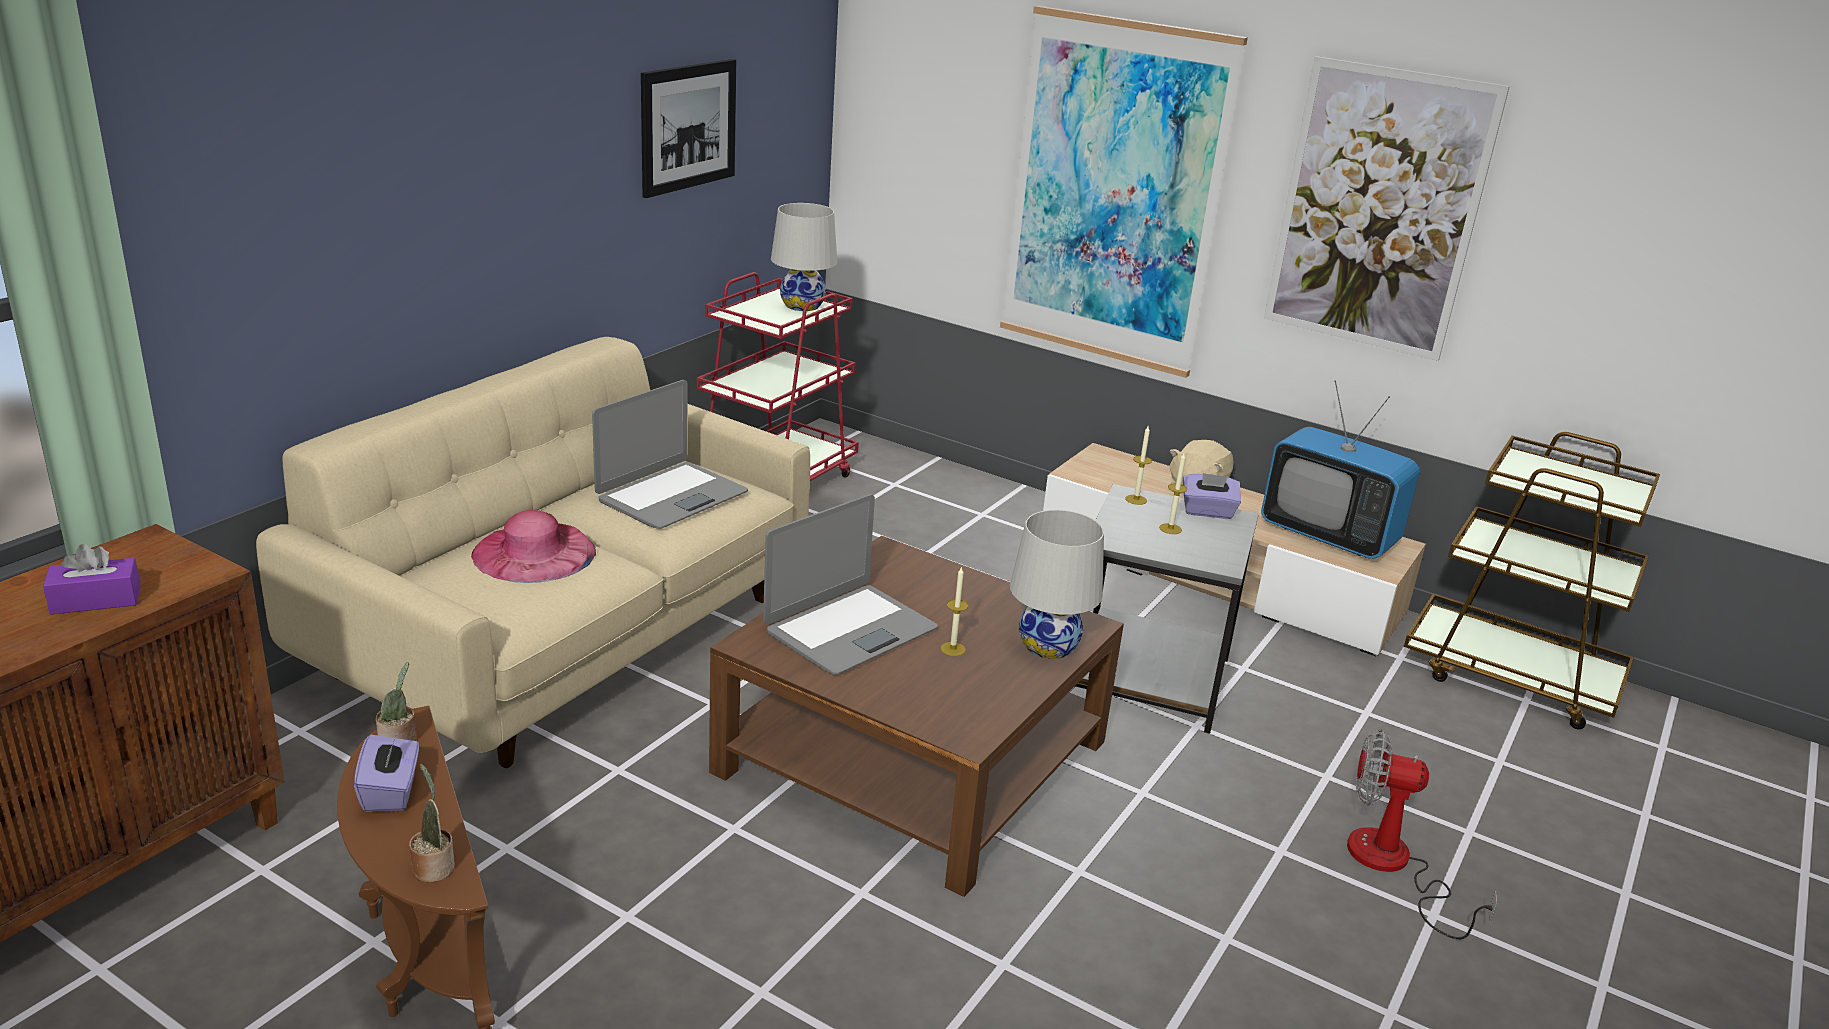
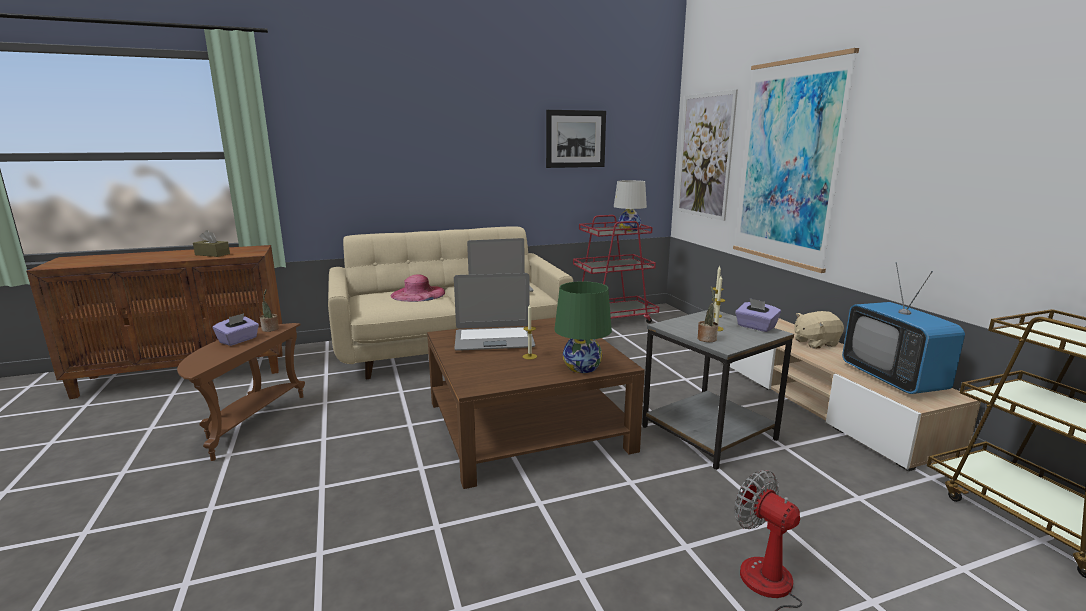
camera: 40 degrees right, 10 degrees down
purple tissue box [43,544,141,615] -> brown tissue box [193,230,230,257]
potted plant [409,764,455,882] -> potted plant moved to [697,286,718,342]
white table lamp [1010,510,1104,659] -> green table lamp [554,281,612,373]
picture [1264,56,1510,361] -> picture moved to [677,90,738,221]

